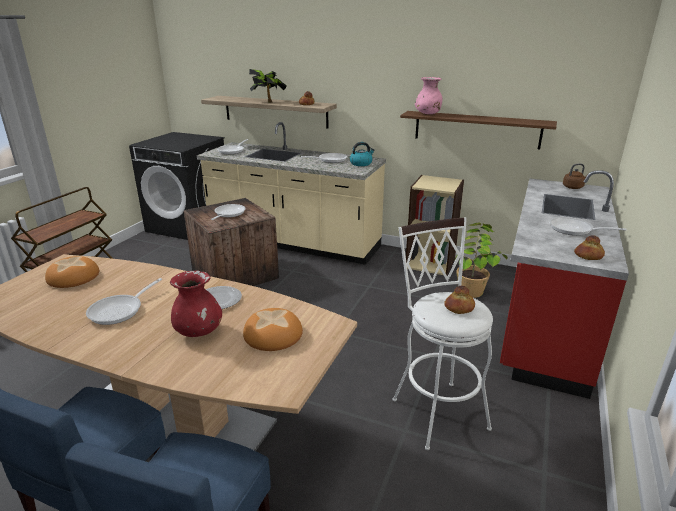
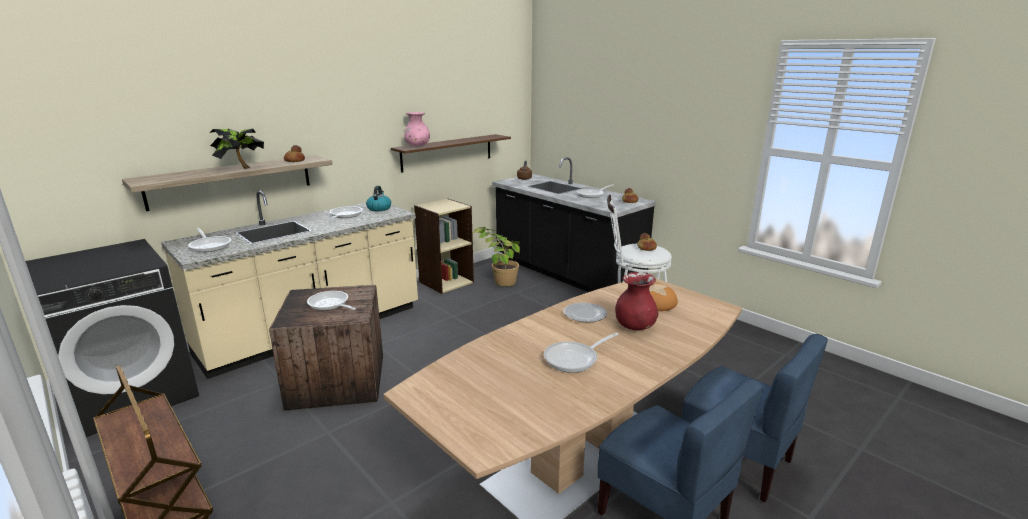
camera: 65 degrees left, 5 degrees down
bread [45,256,99,288] -> none
frying pan [86,278,162,325] -> frying pan turned 90 degrees clockwise [544,332,619,373]
red counter [500,170,629,399] -> black counter [492,157,656,292]

